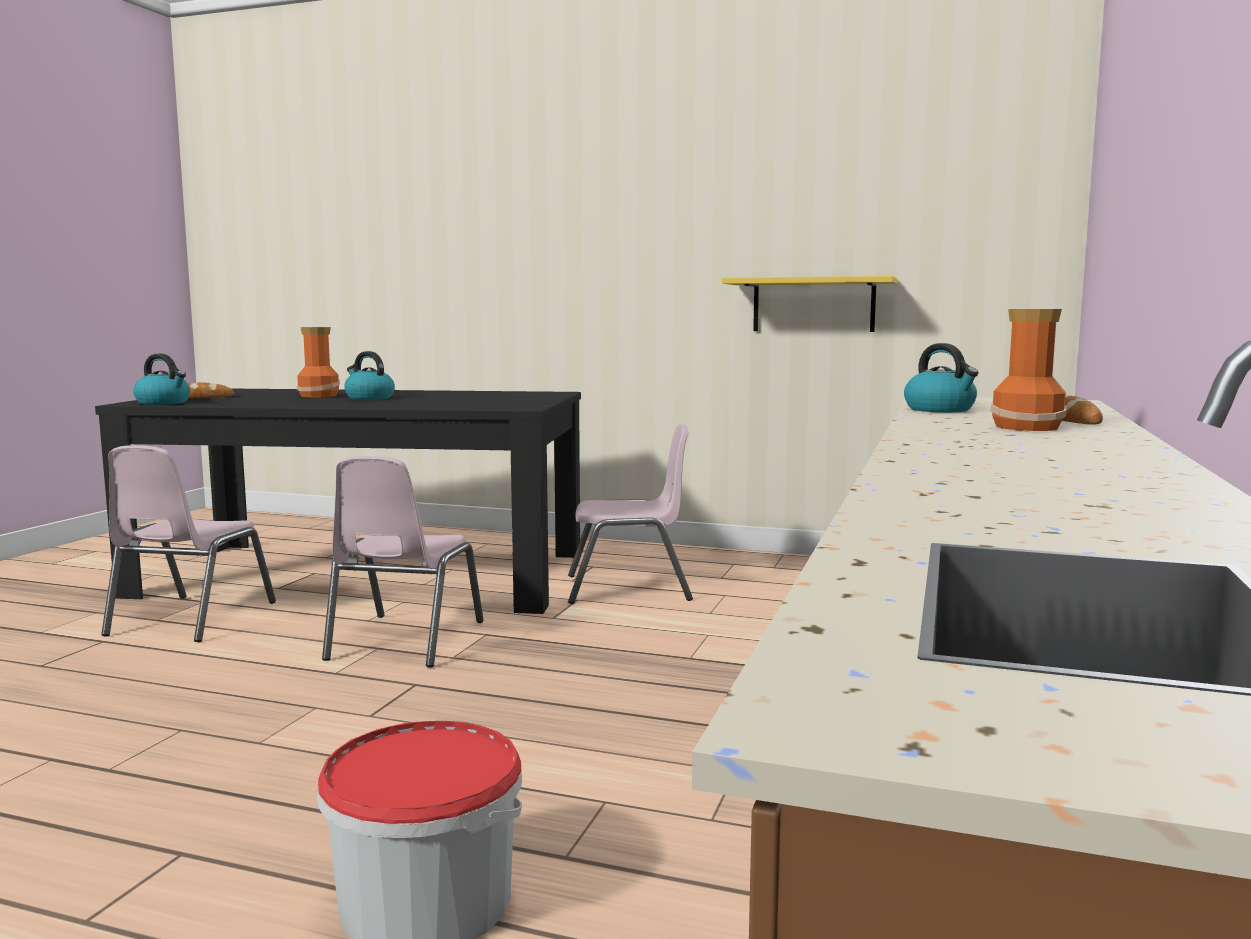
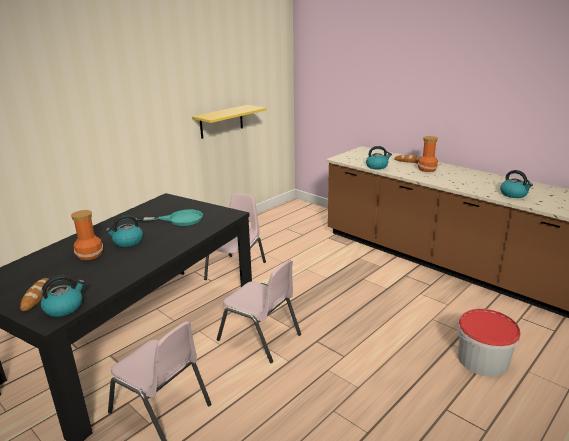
camera: 65 degrees left, 15 degrees up
none -> turquoise frying pan [136,209,203,226]
none -> kettle [500,170,533,198]

